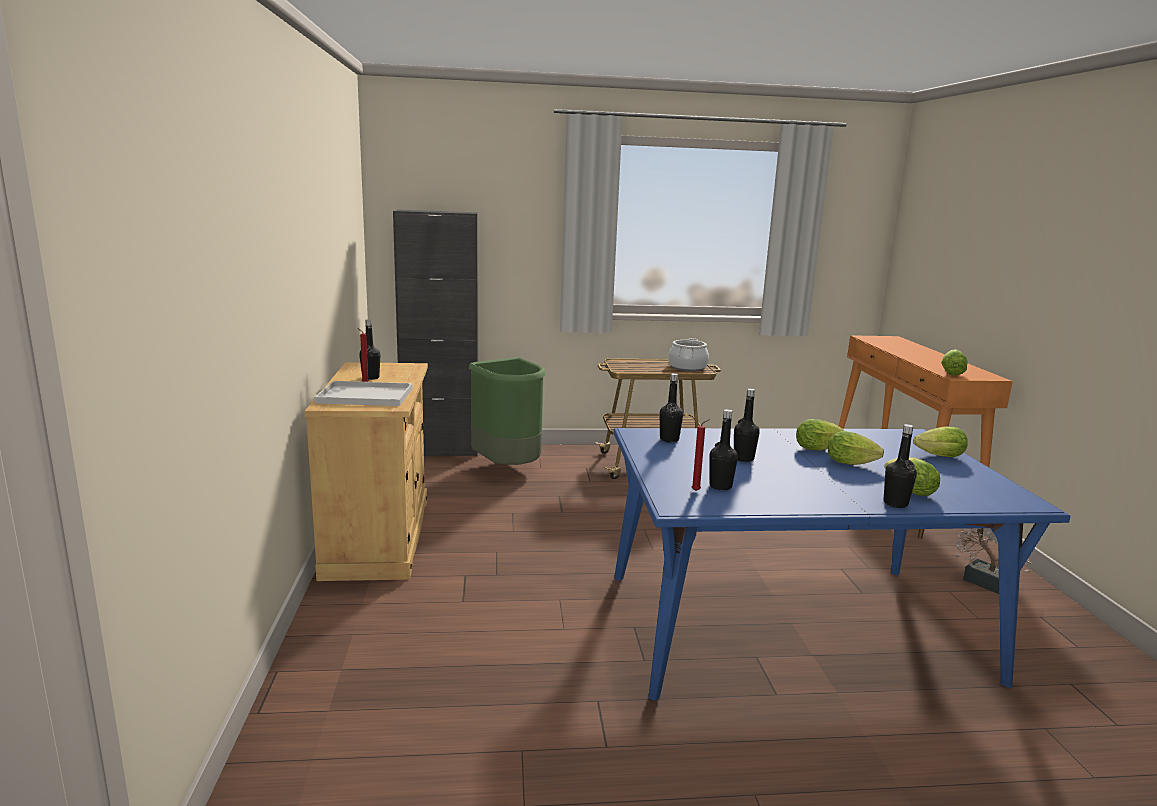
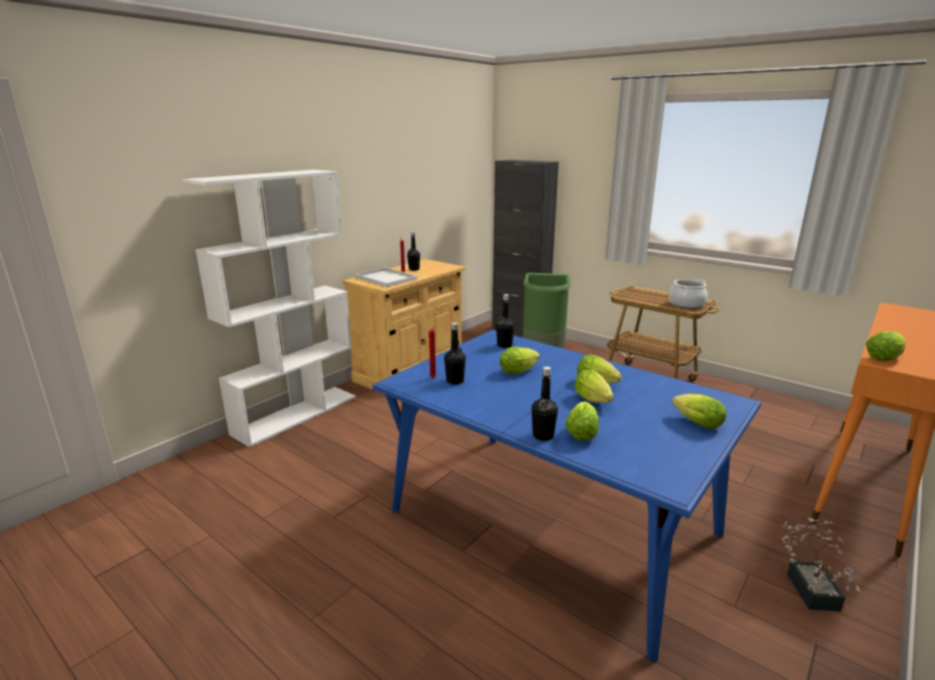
camera: 45 degrees right, 5 degrees up
black bottle [734,388,760,462] -> lettuce [500,347,540,374]
none -> white bookcase [183,170,356,447]

